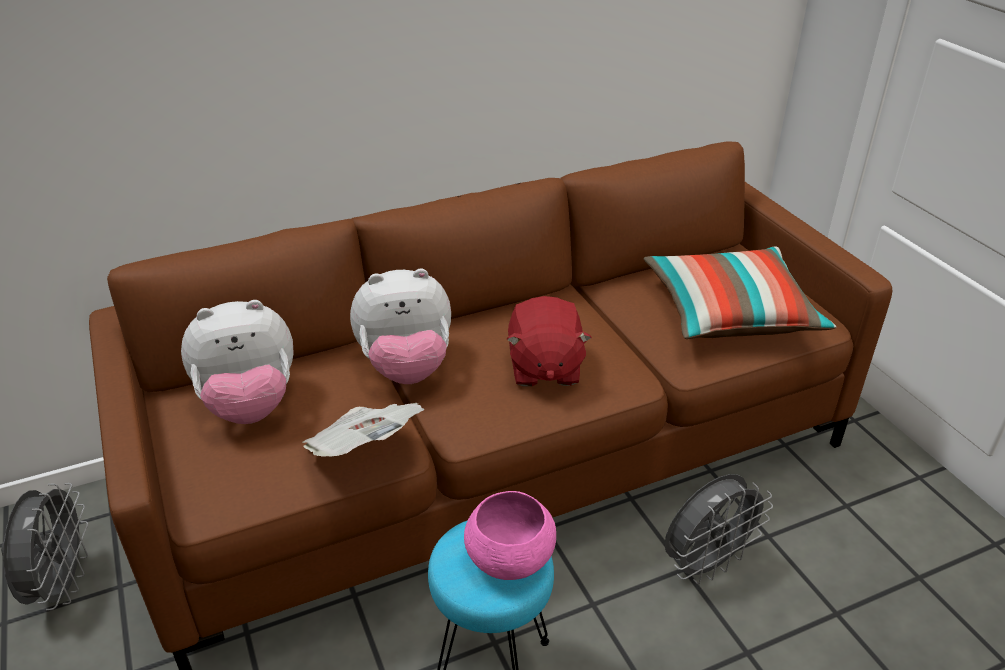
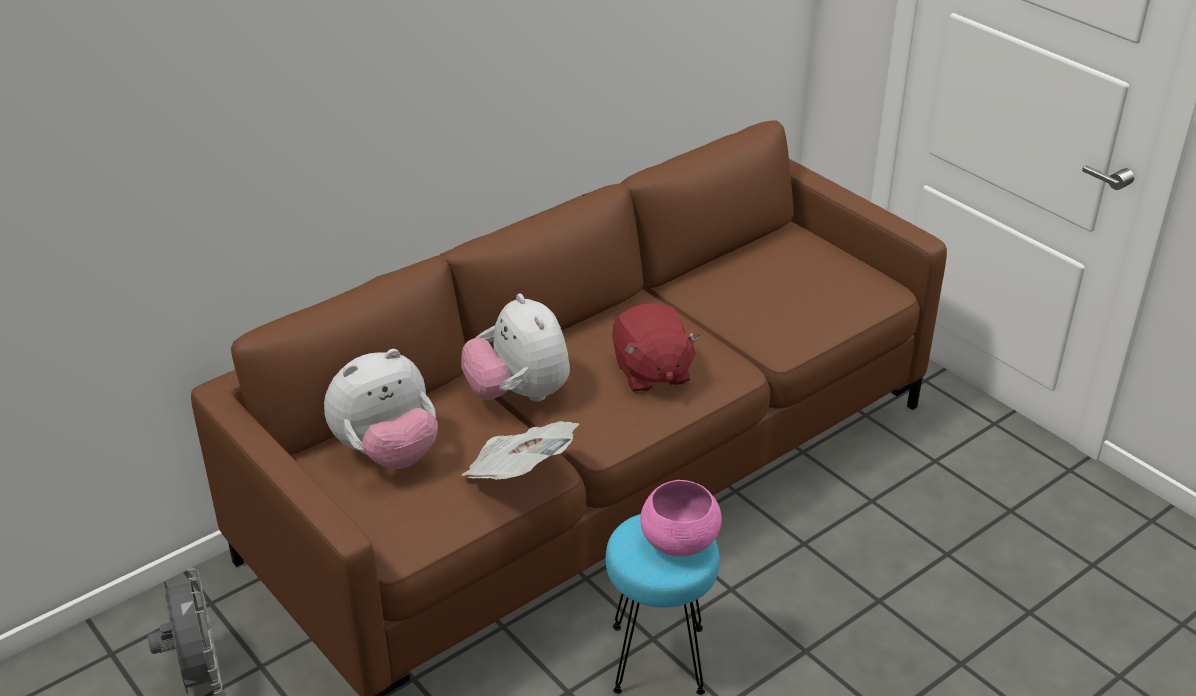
camera: 15 degrees left, 0 degrees up
plush toy [350,269,451,384] -> plush toy turned 90 degrees clockwise [461,294,570,402]
pillow [643,247,836,339] -> none
grey fan [665,474,773,584] -> none

